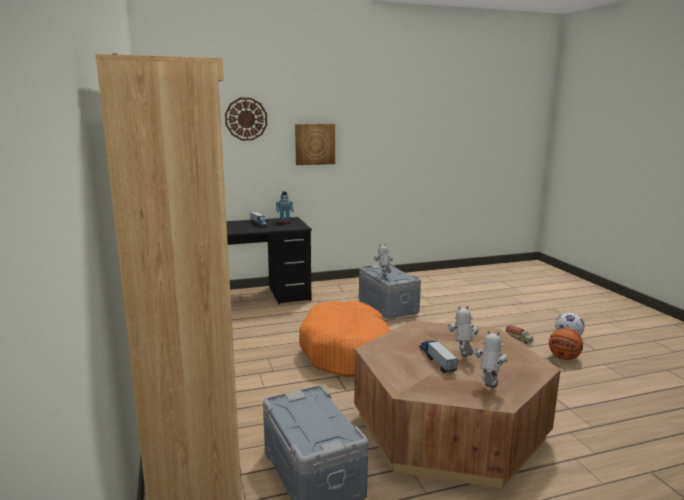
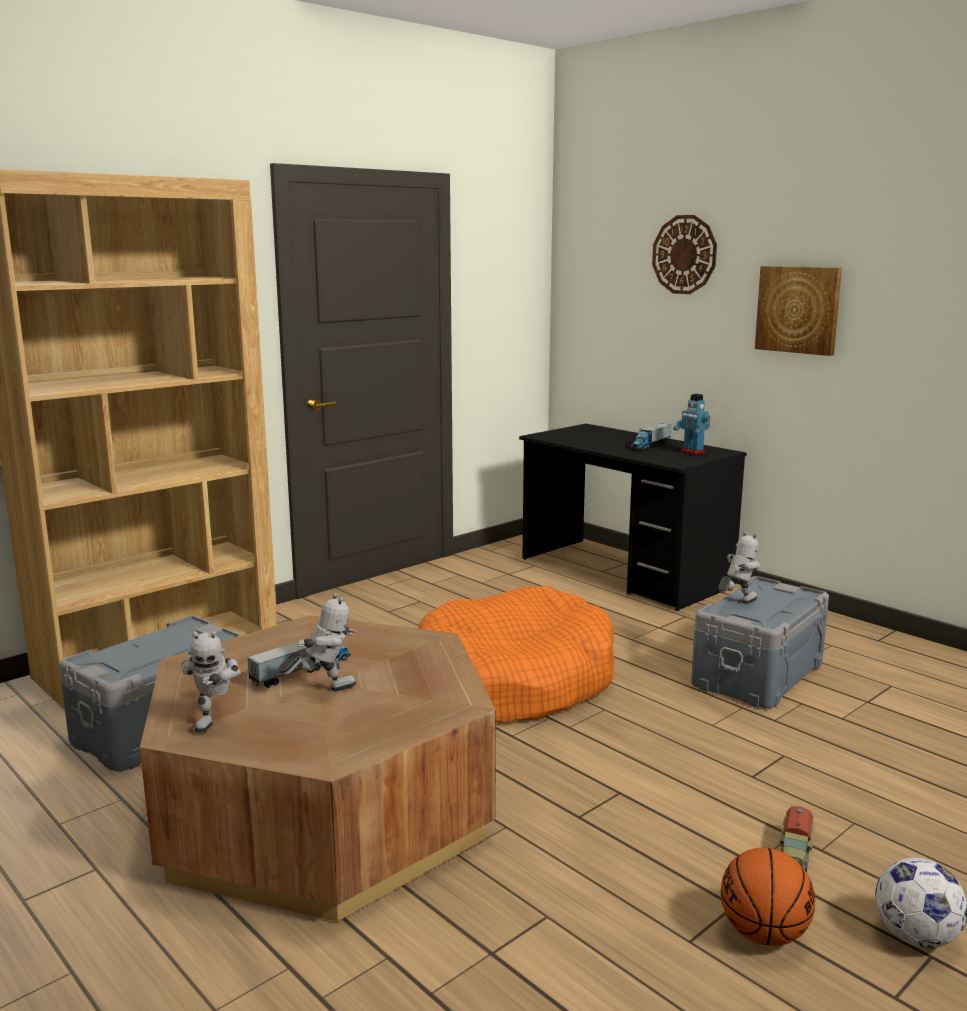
camera: 65 degrees right, 0 degrees up
toy robot [474,330,507,388] -> toy robot turned 90 degrees clockwise [181,631,241,733]

